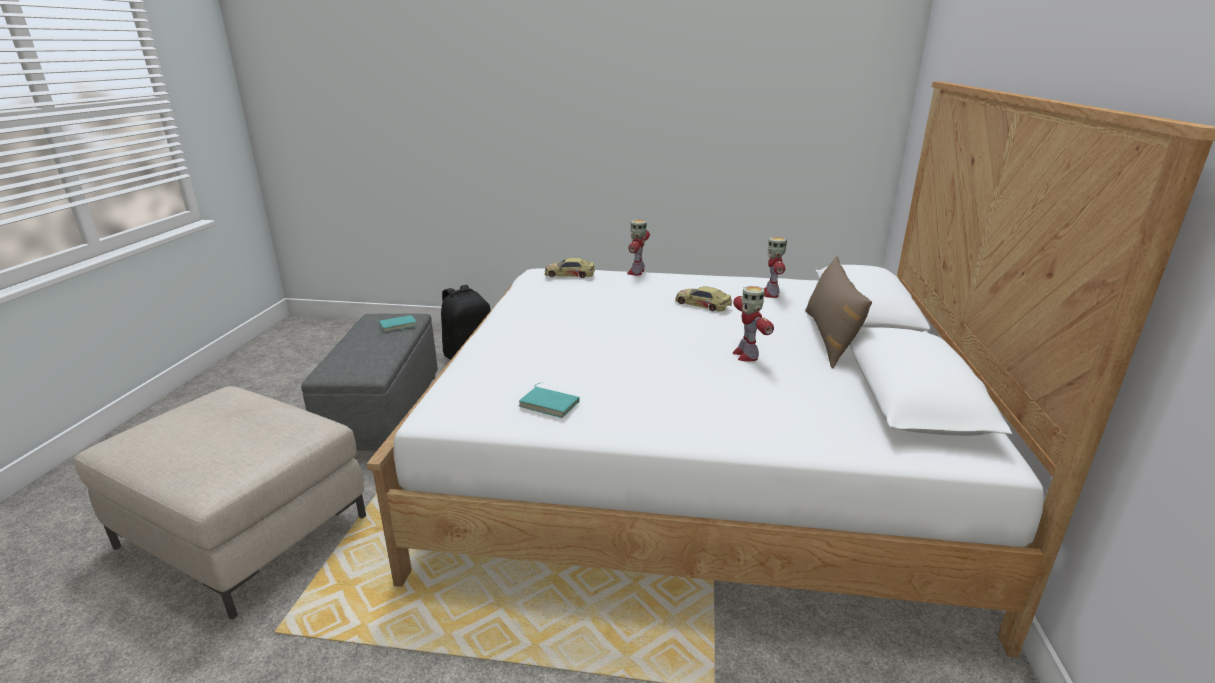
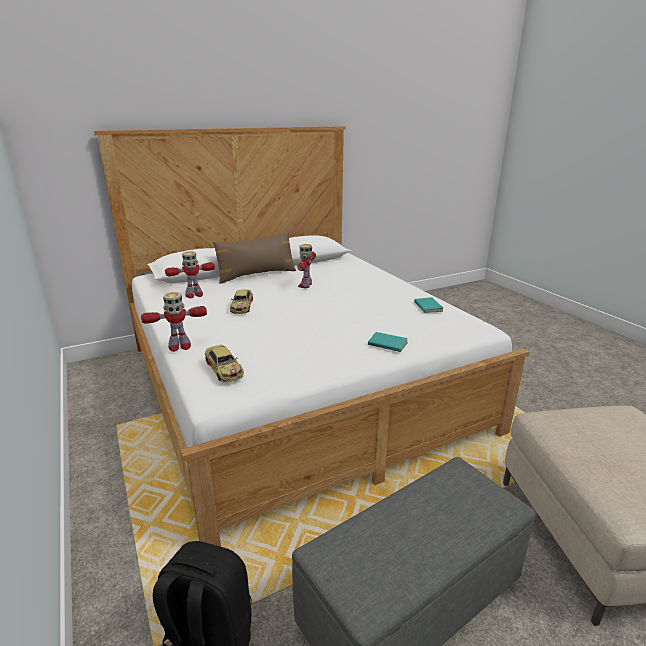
camera: 125 degrees left, 0 degrees up
turquoise book [377,315,417,332] -> turquoise book moved to [368,332,408,353]
toy robot [733,286,774,362] -> toy robot turned 150 degrees clockwise [297,244,316,288]

